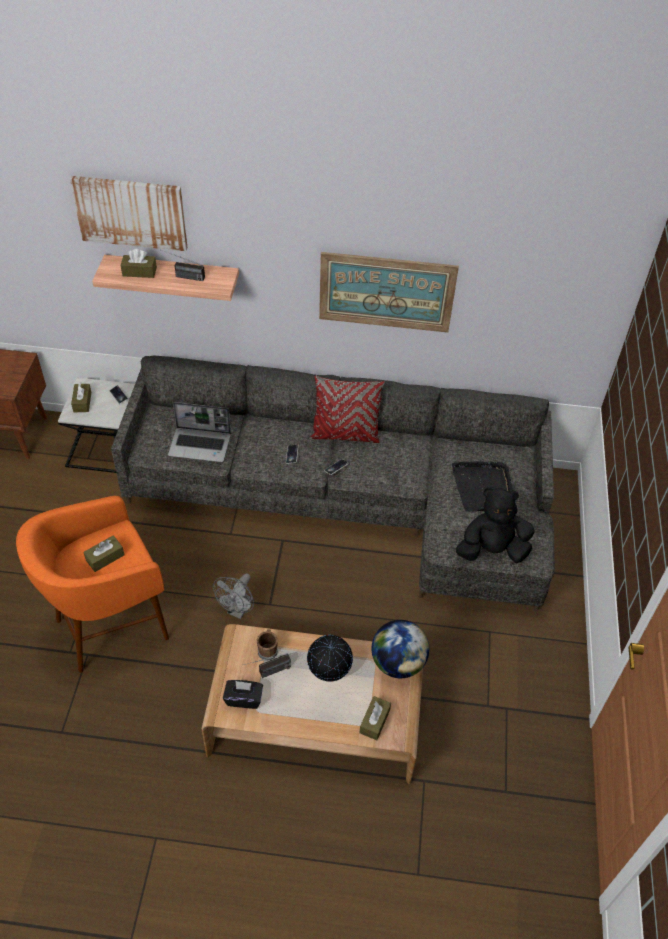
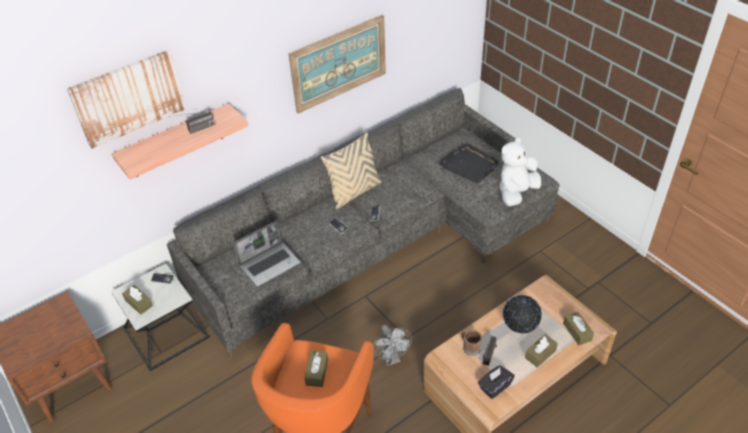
camera: 40 degrees left, 5 degrees down
brown tissue box [121,249,157,278] -> brown tissue box moved to [525,334,558,368]
red pillow [310,375,385,443] -> beige pillow [321,133,382,210]
globe [372,620,429,678] -> none
black plush toy [456,488,534,563] -> white plush toy [500,138,541,206]

